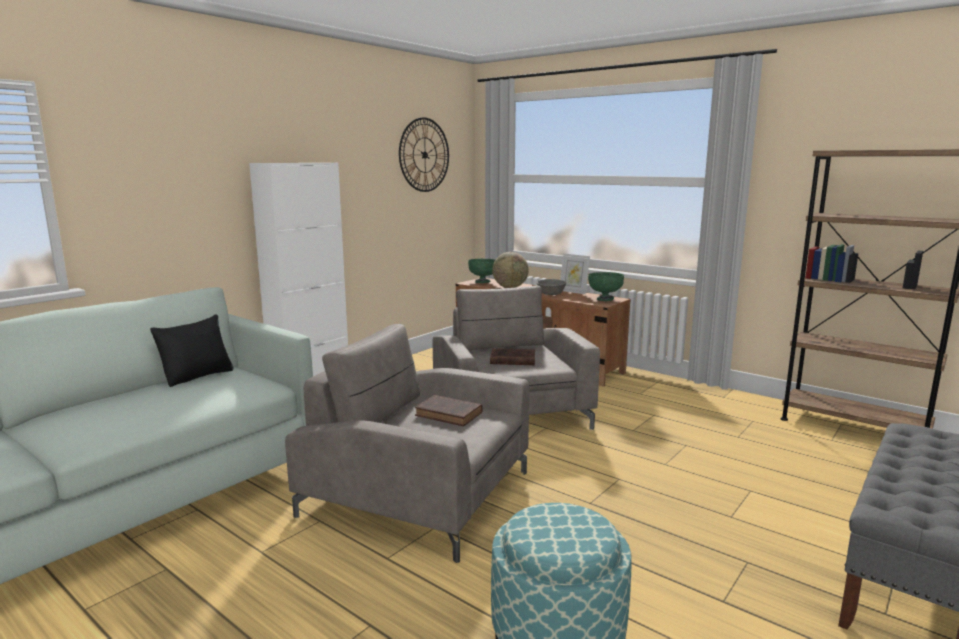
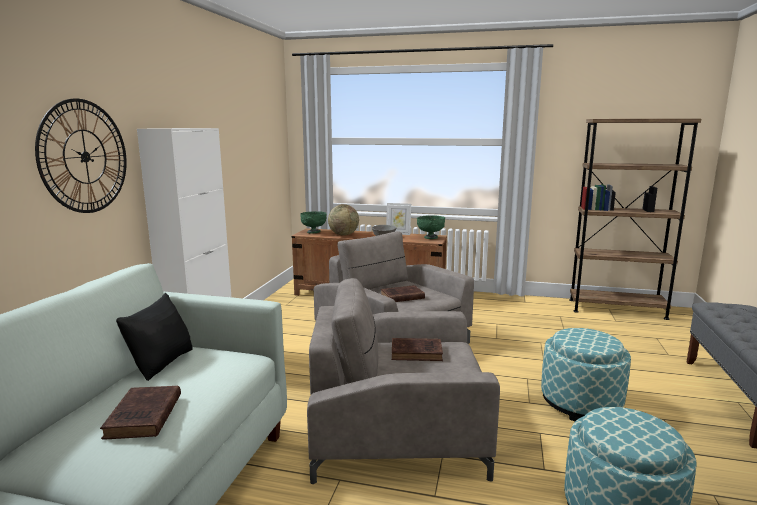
camera: 25 degrees left, 0 degrees up
wall clock [399,117,449,192] -> wall clock moved to [35,99,127,213]
none -> brown book [100,385,181,439]
none -> ottoman [541,328,631,421]

